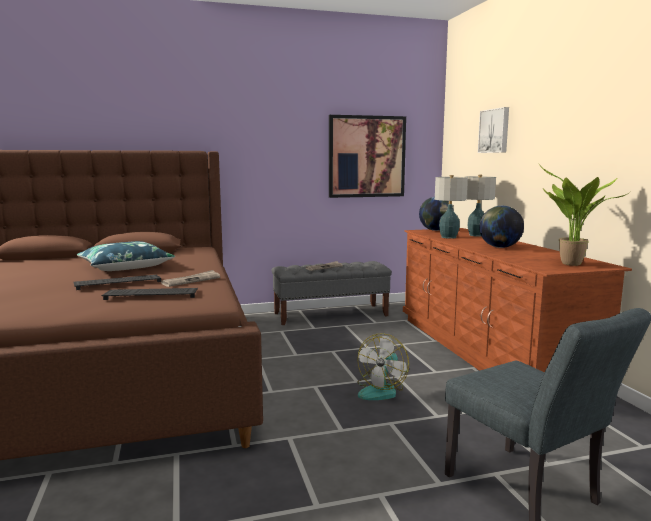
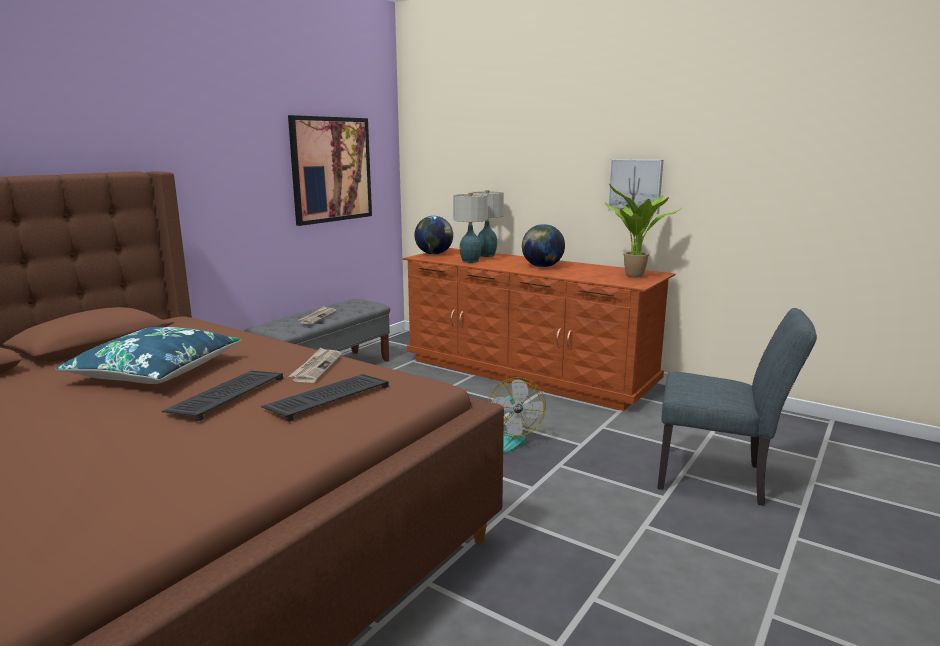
camera: 40 degrees left, 5 degrees up
picture [478,107,509,153] -> picture moved to [608,159,663,214]

